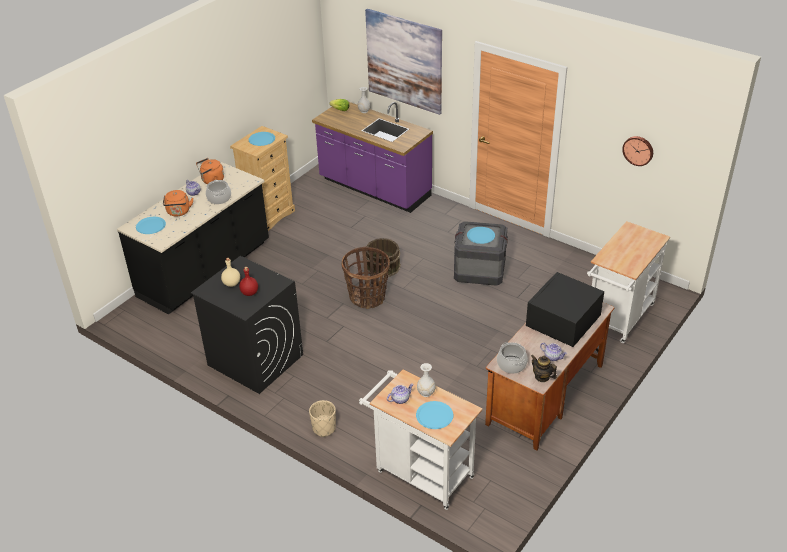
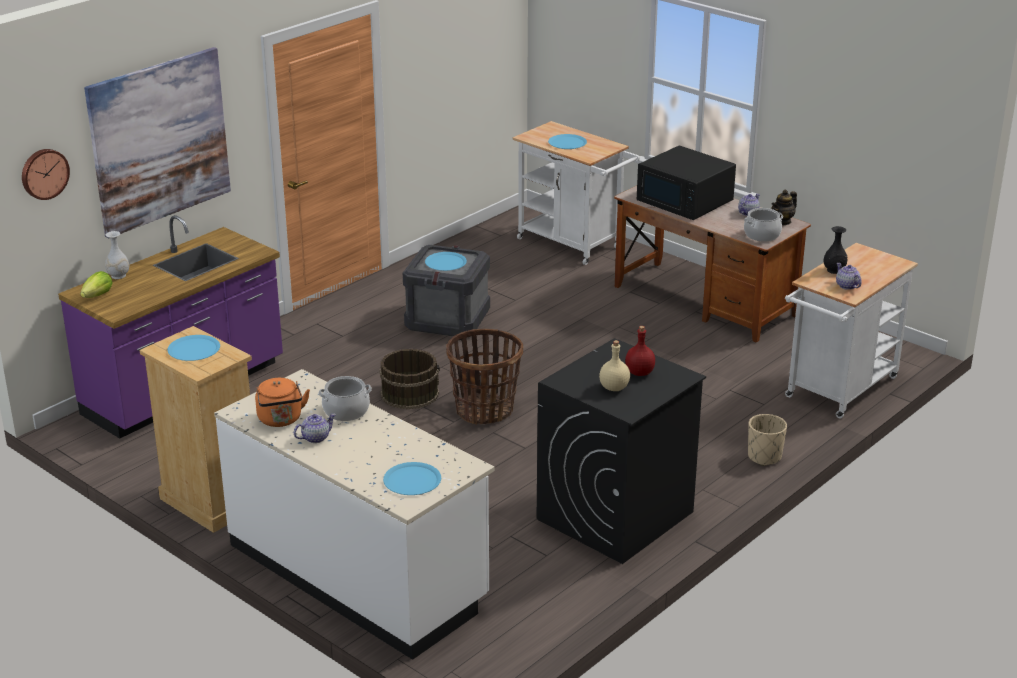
camera: 85 degrees left, 10 degrees down
black counter [117,162,269,315] -> white counter [214,369,494,660]
orange kettle [163,190,193,217] -> none
blue plate [416,401,453,429] -> blue plate moved to [548,134,587,149]
white vase [417,363,436,397] -> black vase [824,226,847,274]
wall clock [622,136,653,166] -> wall clock moved to [22,149,70,200]

